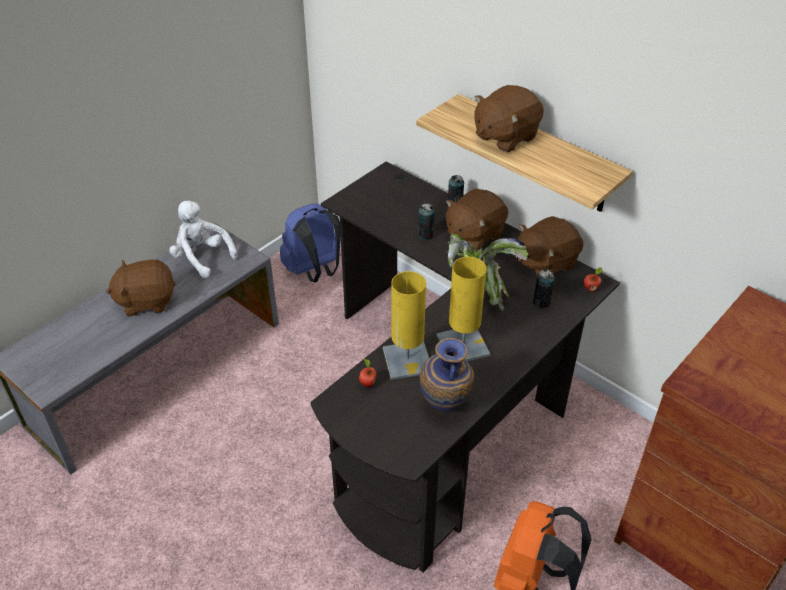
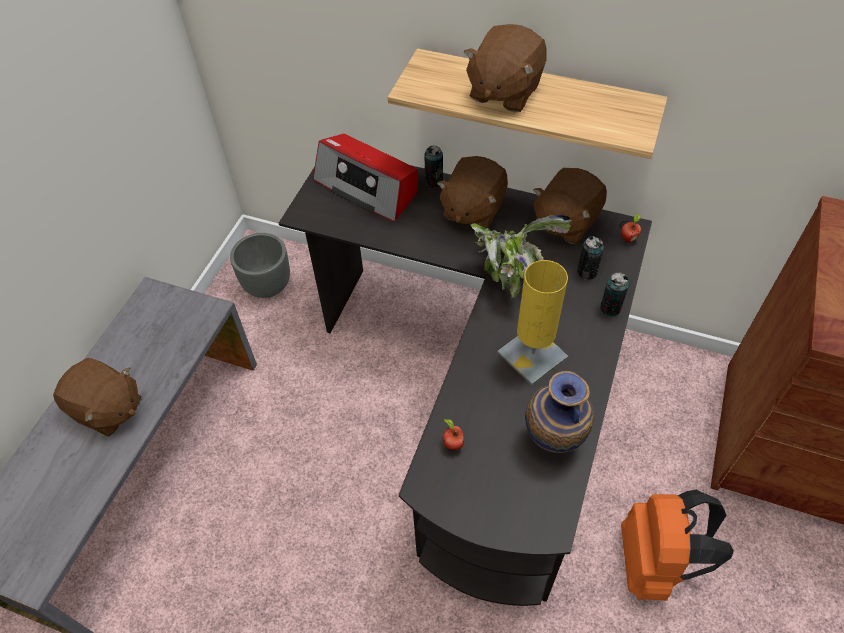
camera: 20 degrees left, 10 degrees up
brown plush toy [106,259,176,316] -> brown plush toy turned 120 degrees counterclockwise [53,358,141,437]
white plush toy [169,201,237,278] -> none
blue backpack [280,204,340,282] -> grey planter [230,233,290,298]
yellow table lamp [383,271,429,380] -> none
can [418,204,435,240] -> can moved to [600,272,629,316]
none -> radio [313,134,418,222]

